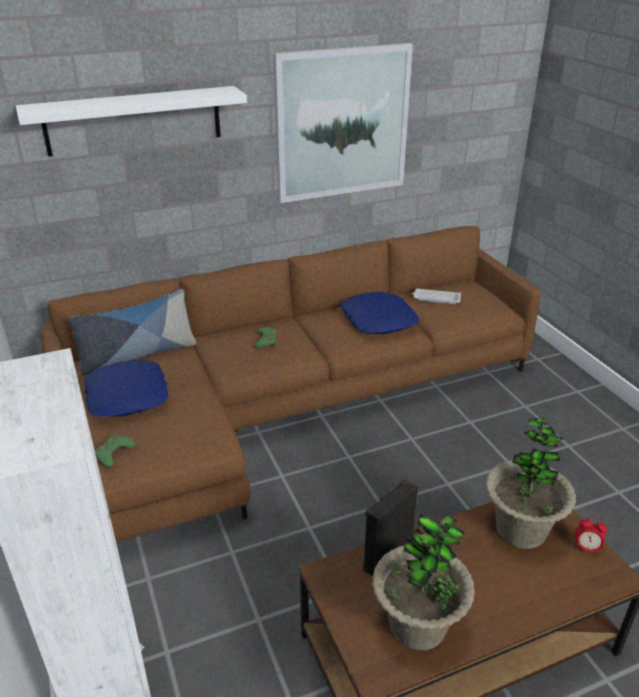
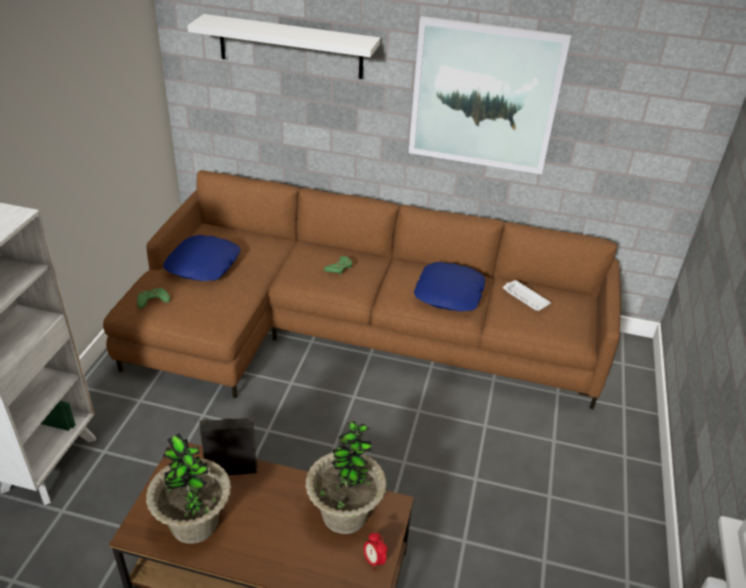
camera: 35 degrees right, 5 degrees up
pillow [68,289,196,376] -> none

